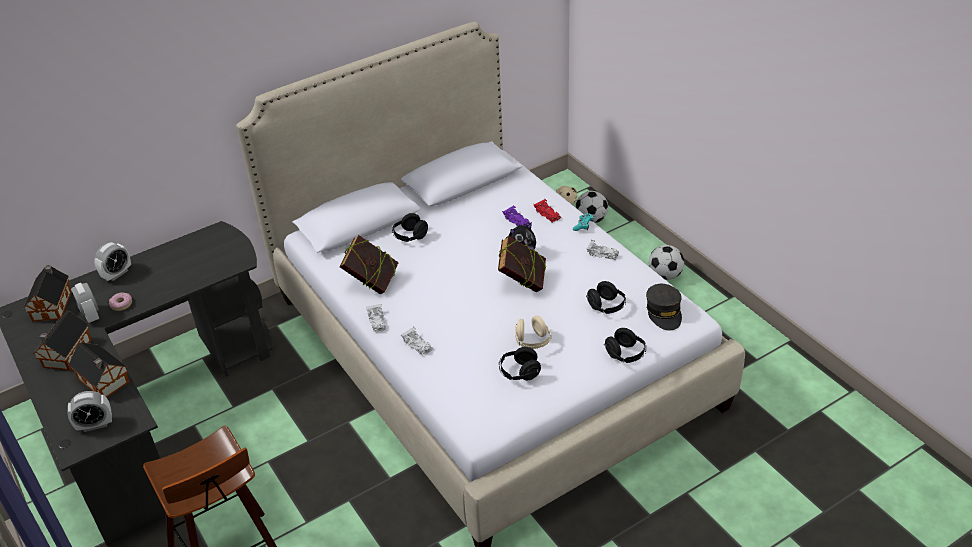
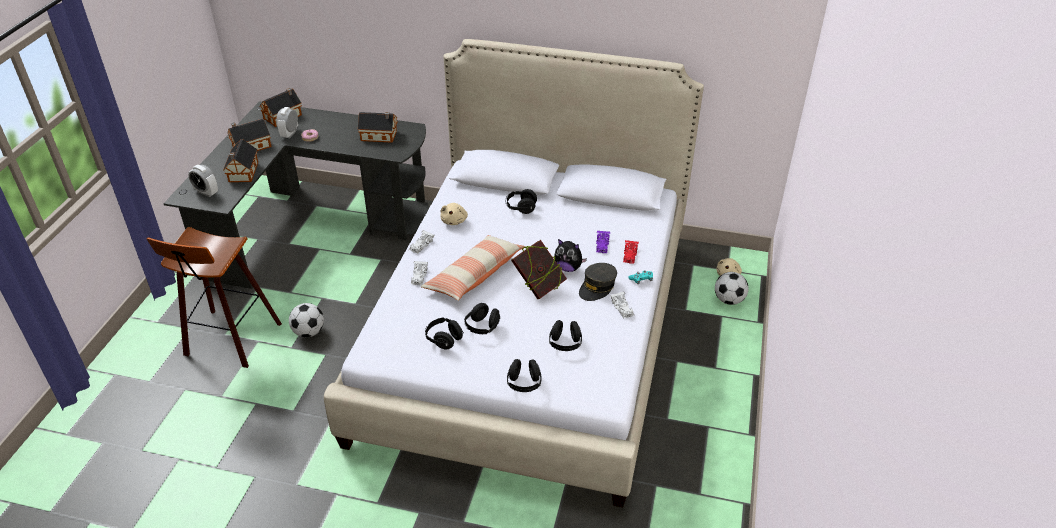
camera: 45 degrees right, 0 degrees up
alarm clock [94,242,131,281] -> none
book [340,235,399,294] -> beige plush toy [440,203,468,225]
beige headphones [515,316,551,349] -> black headphones [464,303,500,334]
grey cap [646,284,682,330] -> grey cap moved to [579,263,617,301]
football [648,245,684,280] -> football moved to [289,303,324,337]
none -> toy house [358,112,398,143]
none -> pillow [421,235,525,301]

